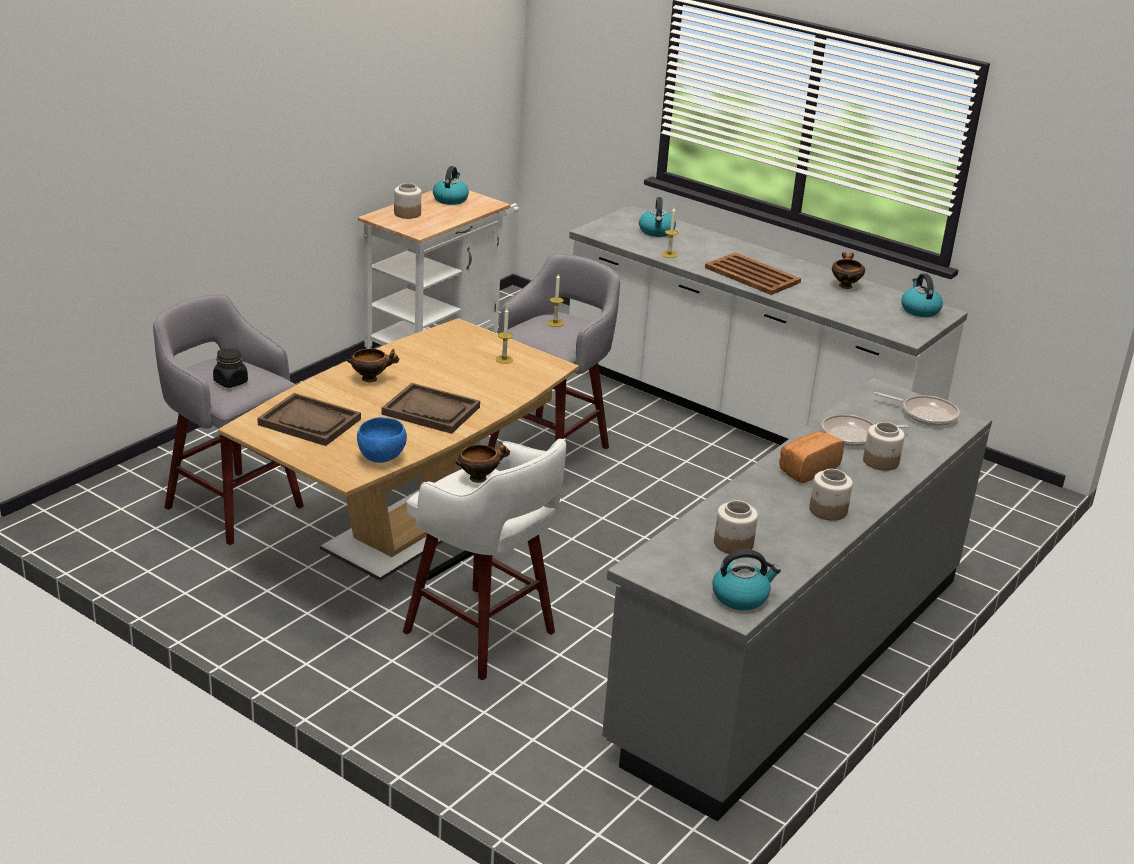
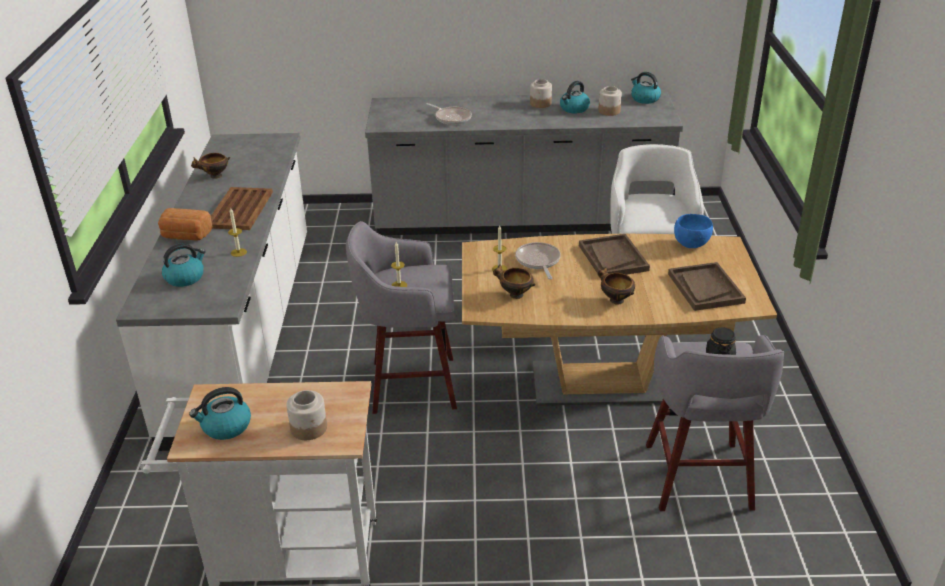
camera: 125 degrees left, 5 degrees up
bowl [455,441,510,483] -> bowl moved to [493,264,535,299]
bread [779,431,844,483] -> bread moved to [158,208,213,241]
jar [863,422,905,471] -> none
frying pan [874,392,960,426] -> frying pan moved to [515,242,561,279]
kettle [901,274,943,317] -> kettle moved to [560,81,590,113]

